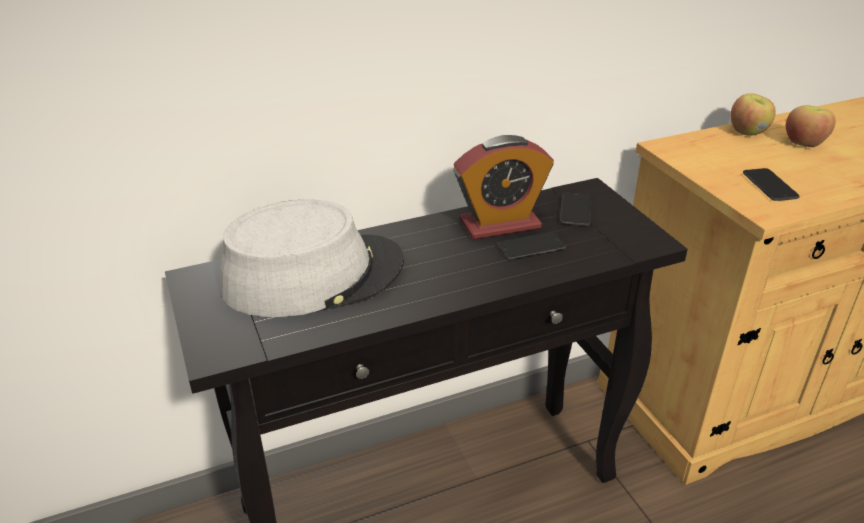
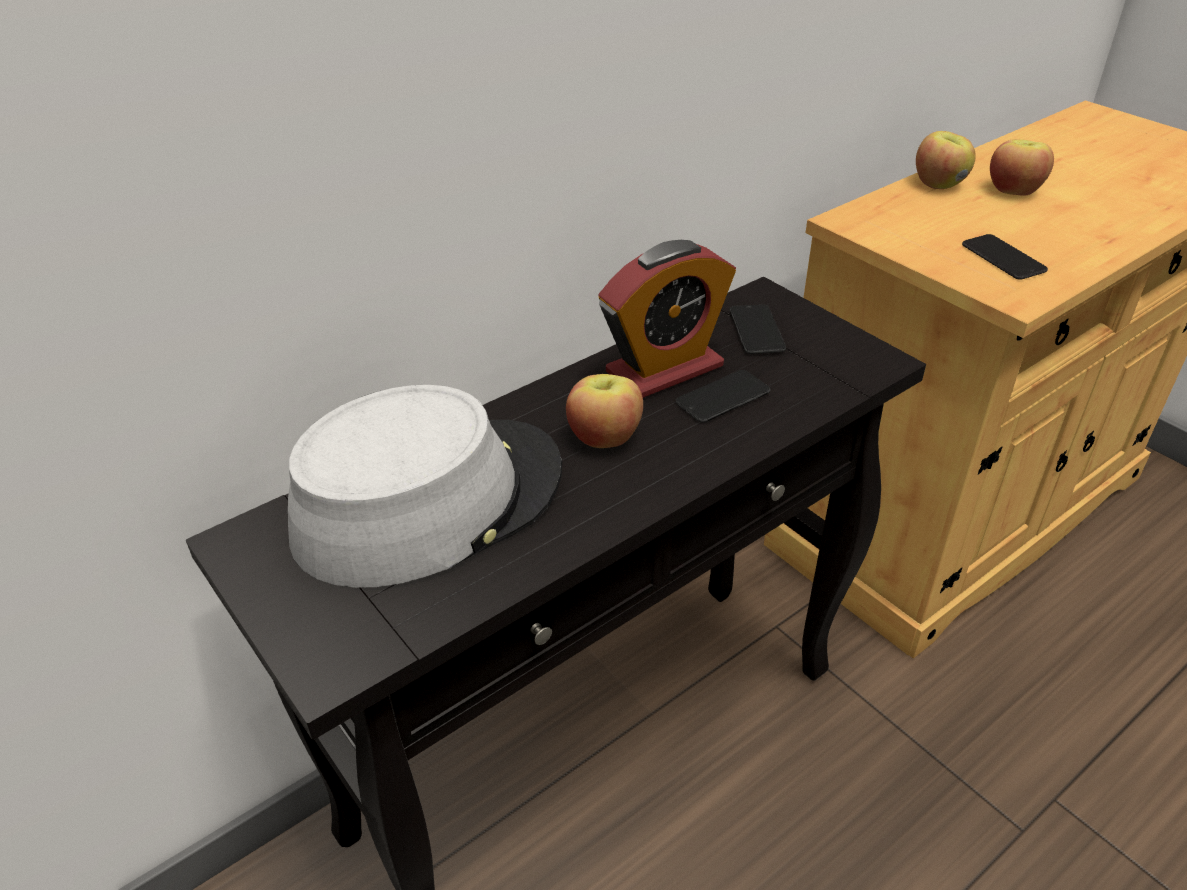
camera: 15 degrees left, 5 degrees up
none -> apple [566,374,643,448]

